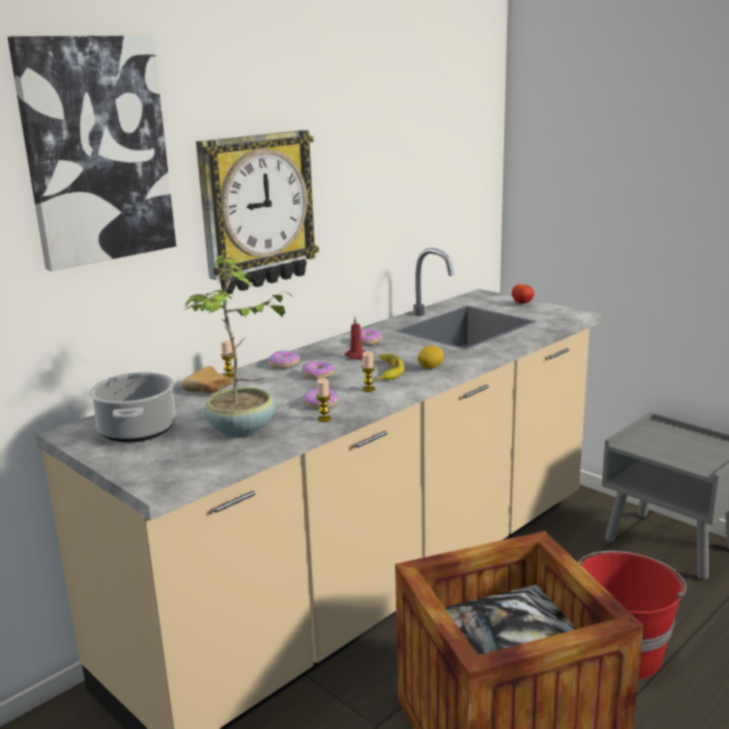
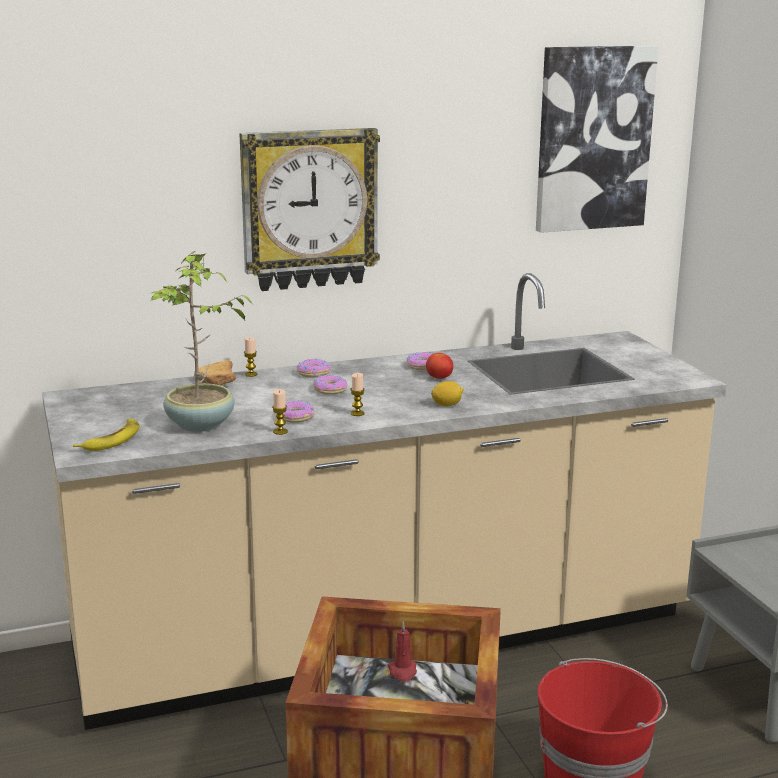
camera: 25 degrees right, 0 degrees up
picture [8,36,176,271] -> picture moved to [536,45,659,233]
cooking pot [89,372,176,442] -> none
red candle [345,317,366,360] -> red candle moved to [388,621,417,682]
banana [375,354,404,380] -> banana moved to [73,419,140,451]
tomato [512,284,534,304] -> tomato moved to [426,353,453,379]

